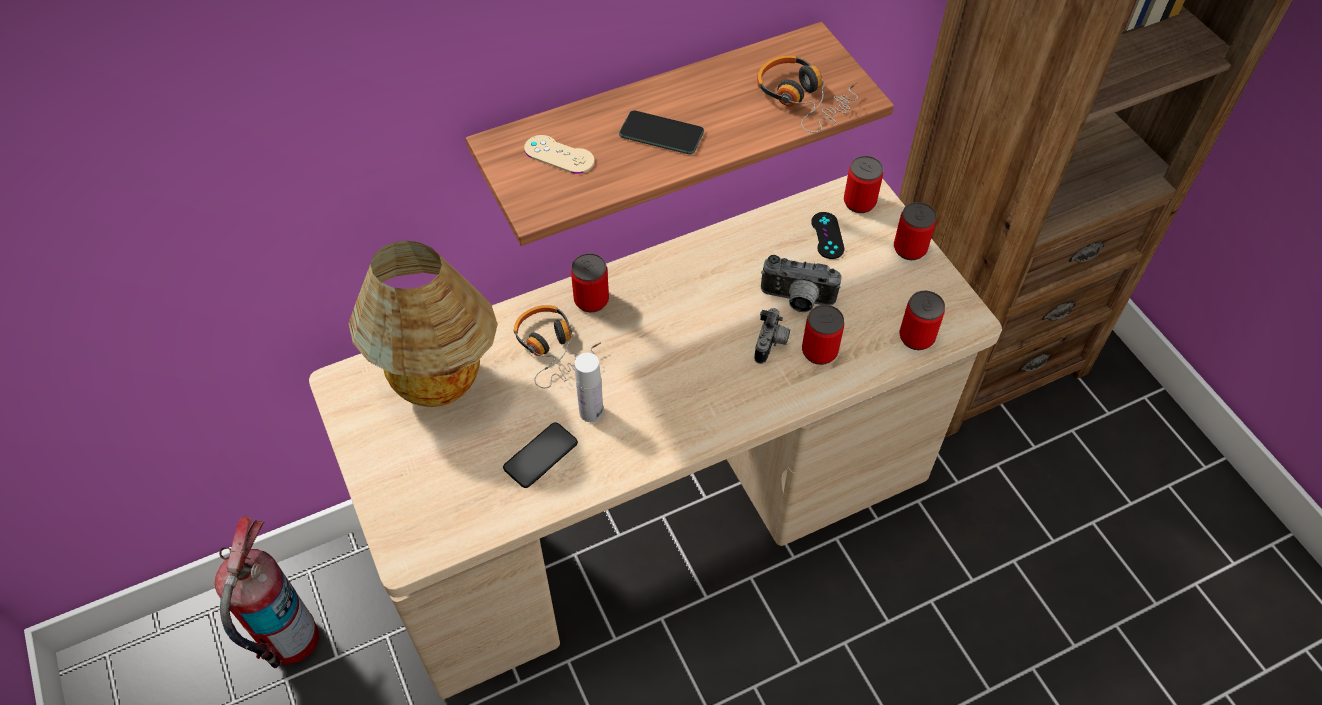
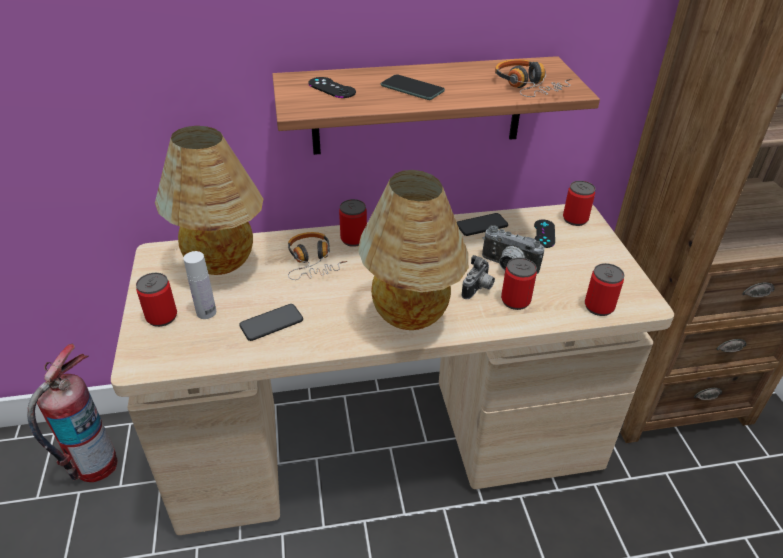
camera: 15 degrees right, 15 degrees down
beige game controller [524,135,595,174] -> black game controller [308,77,356,98]
white bottle [575,353,603,422] -> white bottle moved to [183,251,216,319]
can [894,202,936,260] -> can moved to [136,273,177,327]
none -> table lamp [358,170,469,330]
none -> phone [457,213,508,236]

